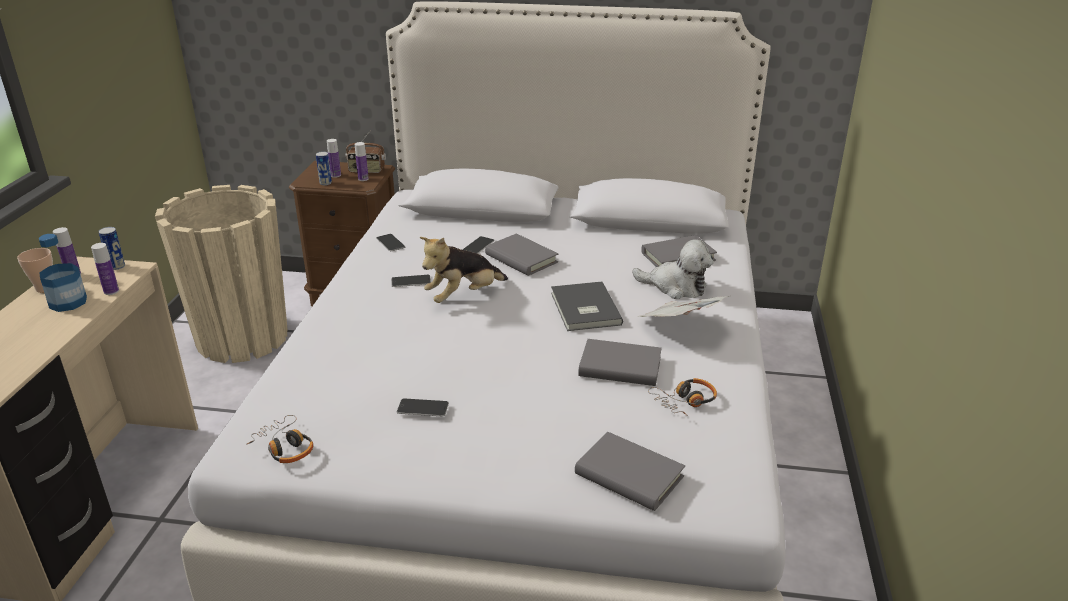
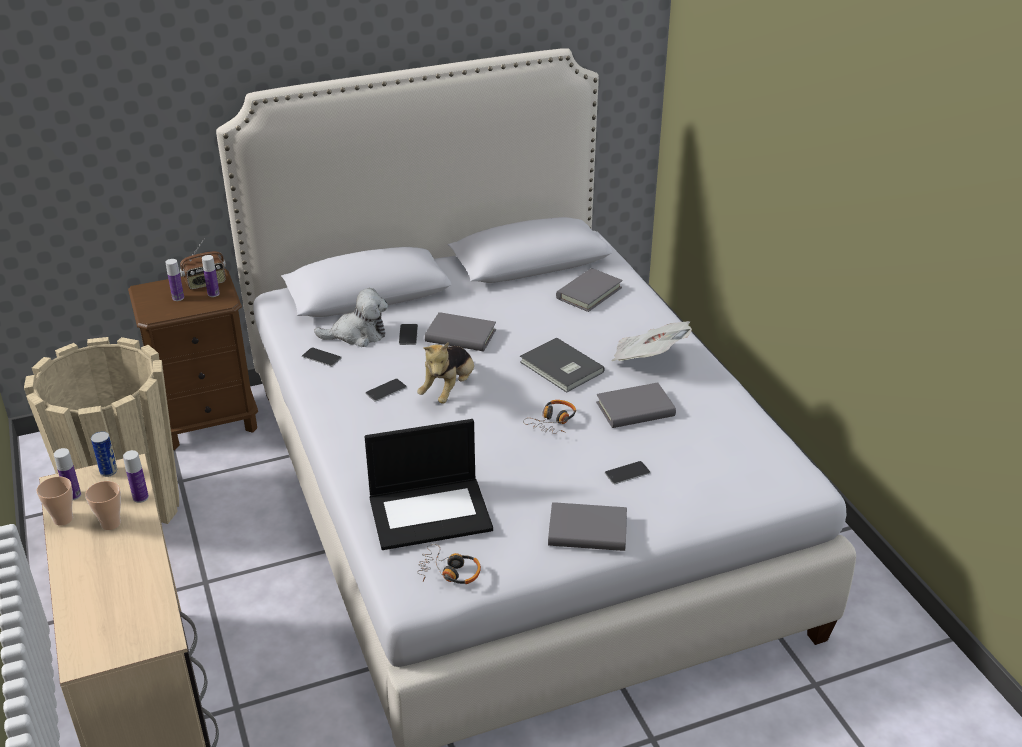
camera: 30 degrees left, 5 degrees up
bottle [39,234,87,312] -> cup [85,481,121,530]
can [316,152,332,185] -> none
phone [397,398,449,416] -> phone moved to [605,461,651,484]
grey book [575,432,685,511] -> grey book moved to [548,502,627,551]
plush toy [632,239,713,299] -> plush toy moved to [314,288,388,347]
headphones [648,378,717,416] -> headphones moved to [523,400,576,434]
none -> laptop [364,419,493,550]

